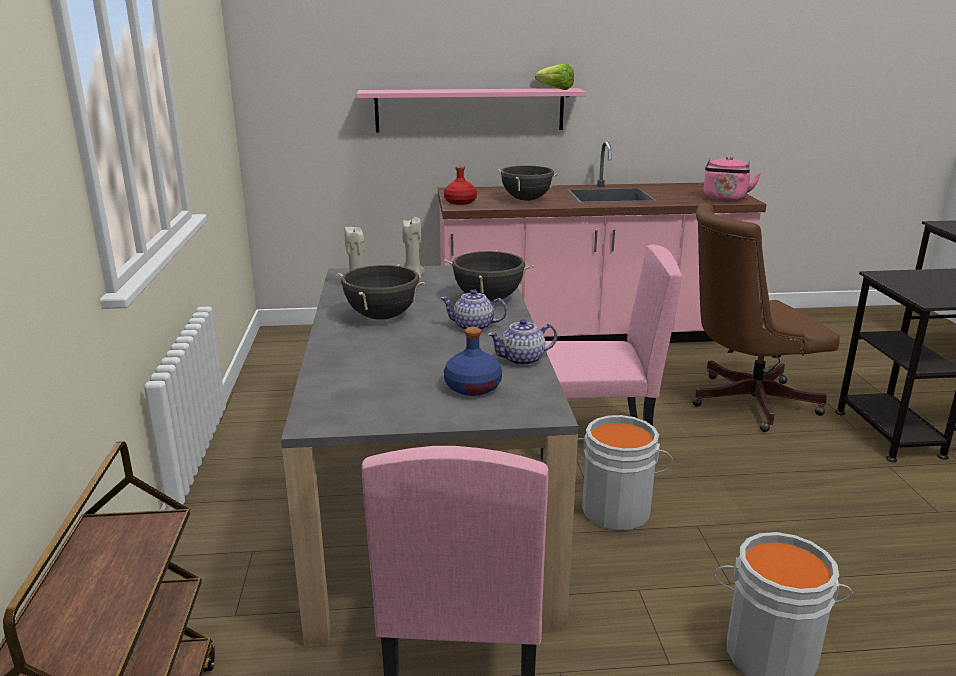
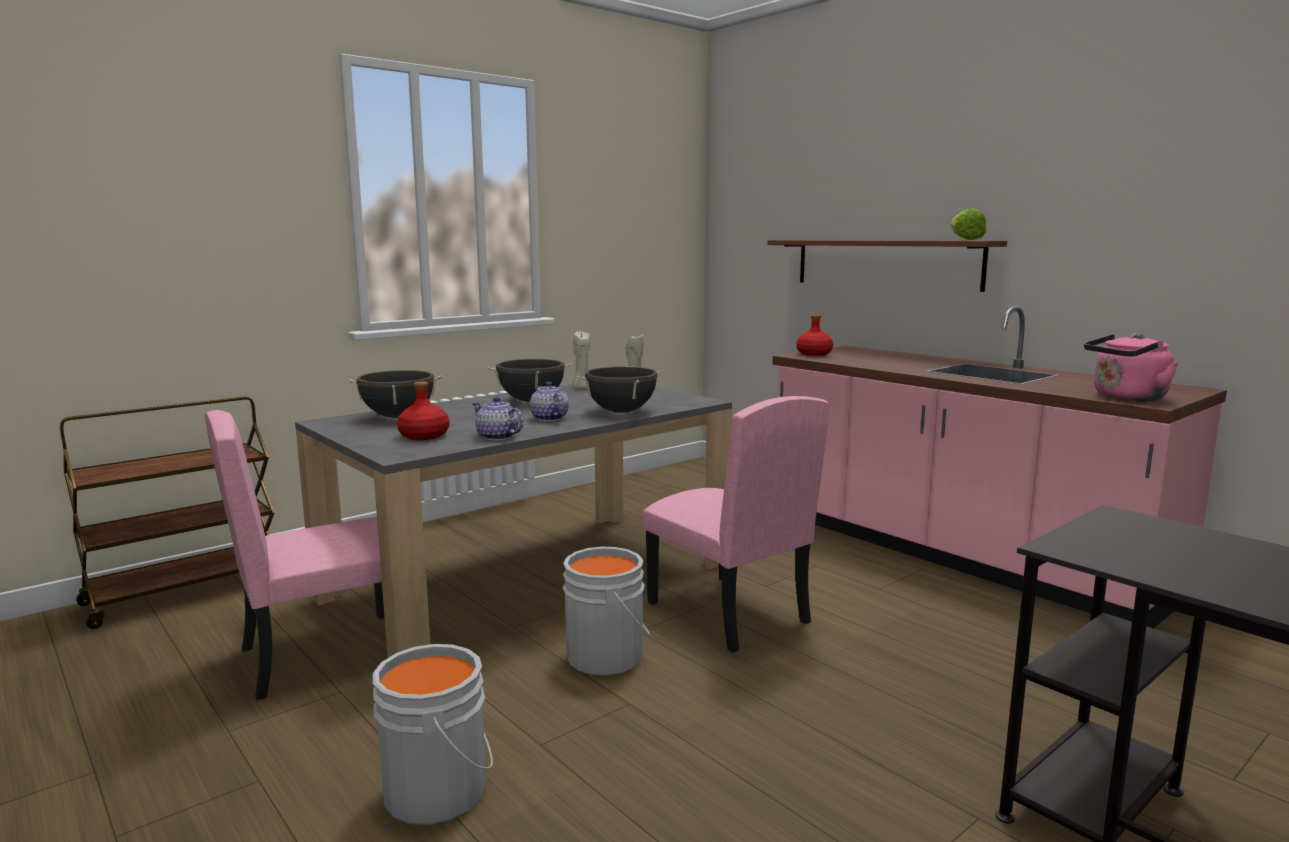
camera: 55 degrees right, 10 degrees down
pink shelf [357,88,586,132] -> brown shelf [767,240,1007,292]
blue bottle [444,327,502,396] -> red bottle [397,381,449,440]
black cooking pot [496,165,559,201] -> black cooking pot moved to [347,370,443,418]
brown office chair [692,203,840,432] -> none

